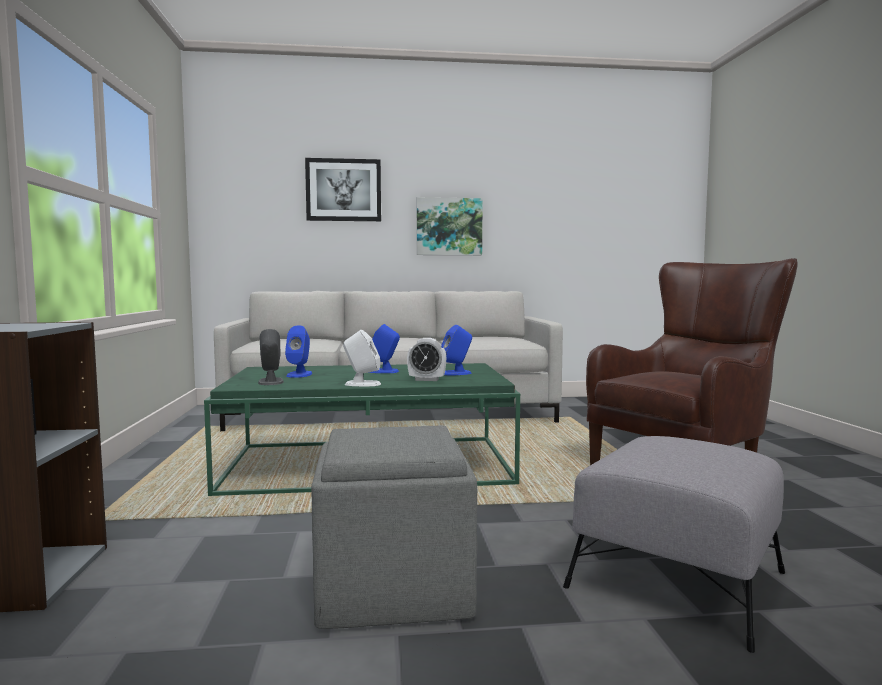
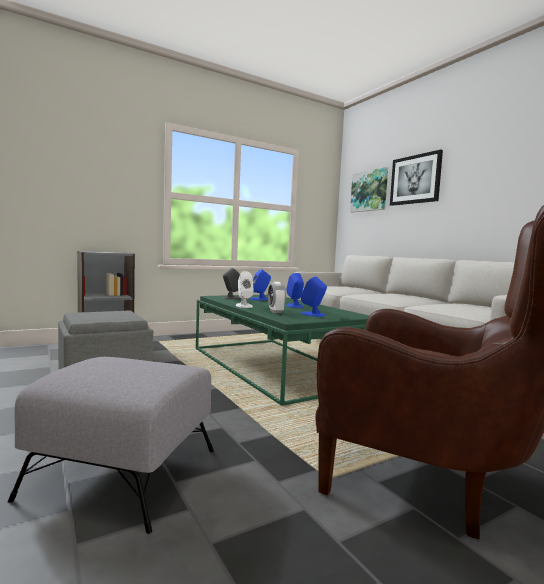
camera: 65 degrees right, 0 degrees up
picture [417,197,483,255] -> picture moved to [350,167,388,212]

